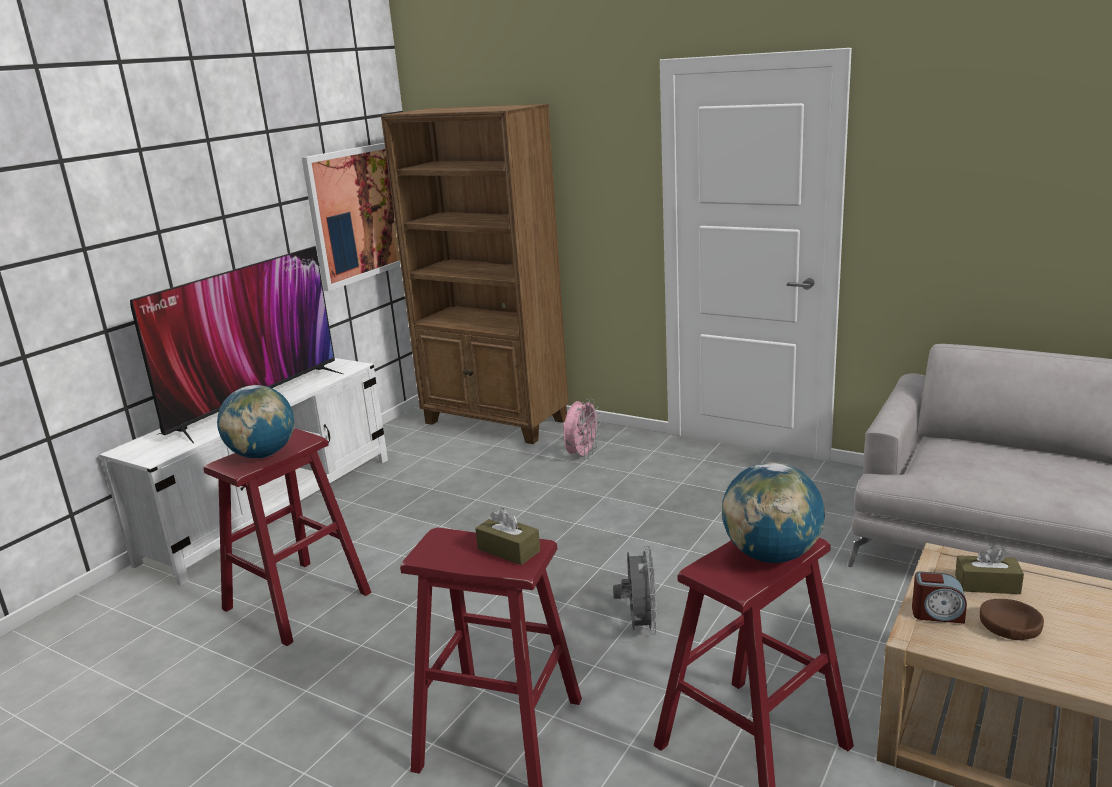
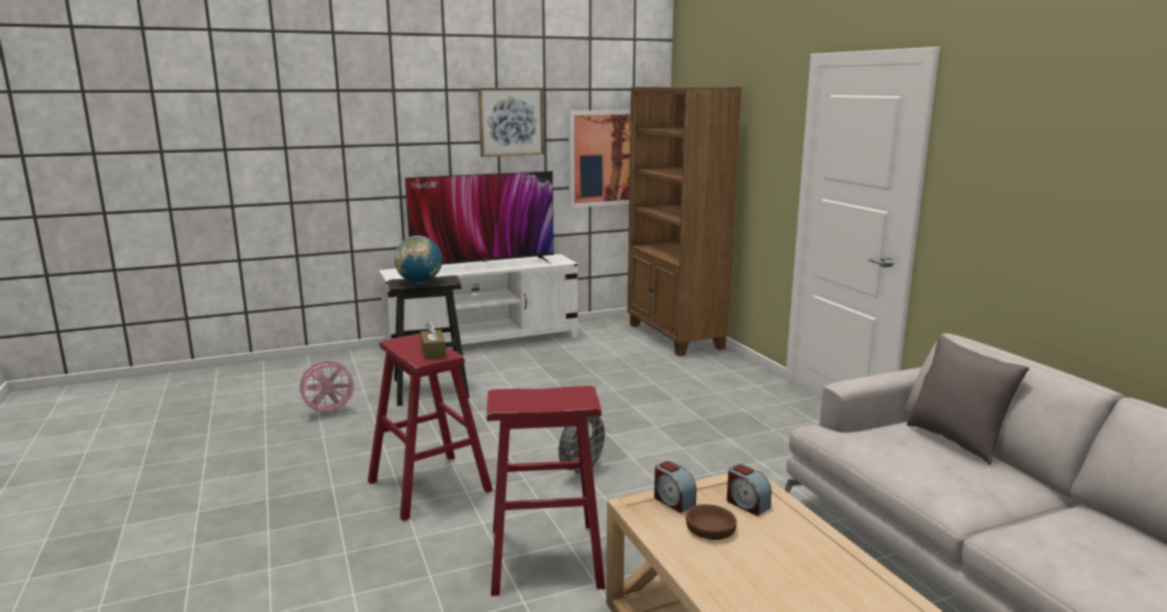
camera: 35 degrees right, 5 degrees down
red stool [203,428,371,646] -> black stool [388,275,469,406]
pink fan [563,399,601,460] -> pink fan moved to [297,361,358,416]
globe [722,462,825,563] -> none
brown tissue box [955,545,1024,594] -> alarm clock [727,464,772,516]
none -> picture [478,88,544,157]
none -> grey pillow [907,335,1030,465]

